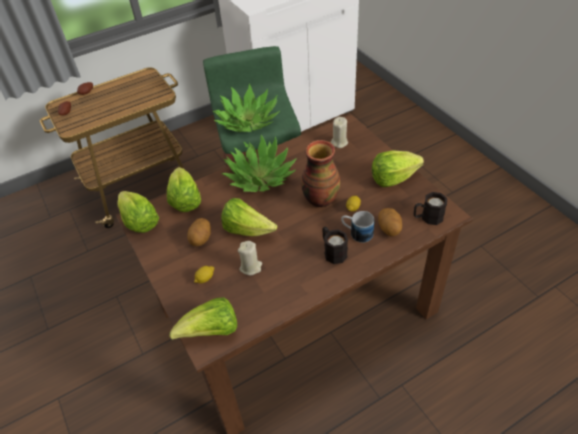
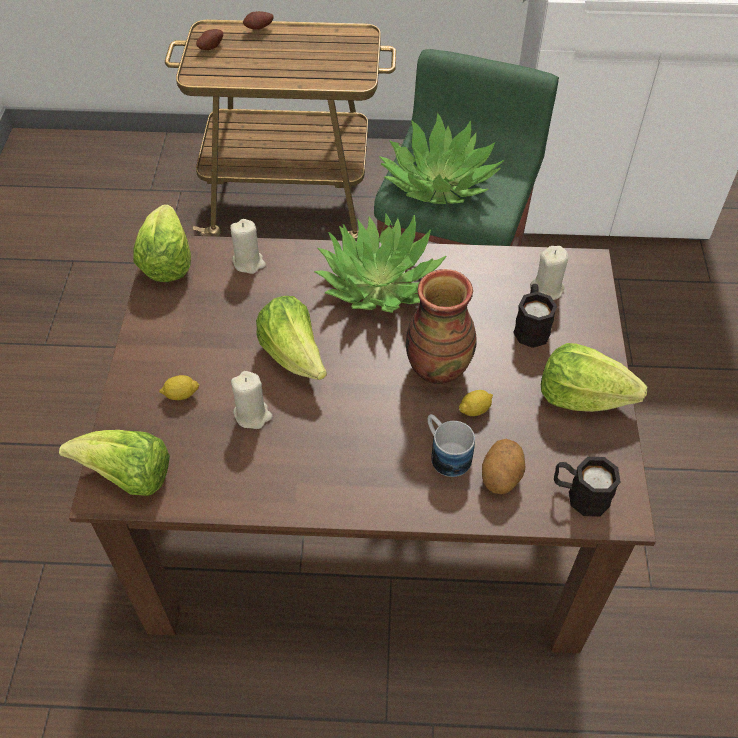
camera: 30 degrees right, 5 degrees up
lettuce [167,167,201,212] -> beige candle [230,219,266,274]
potato [187,218,211,246] -> none
black mug [322,227,348,264] -> black mug moved to [513,284,557,348]

